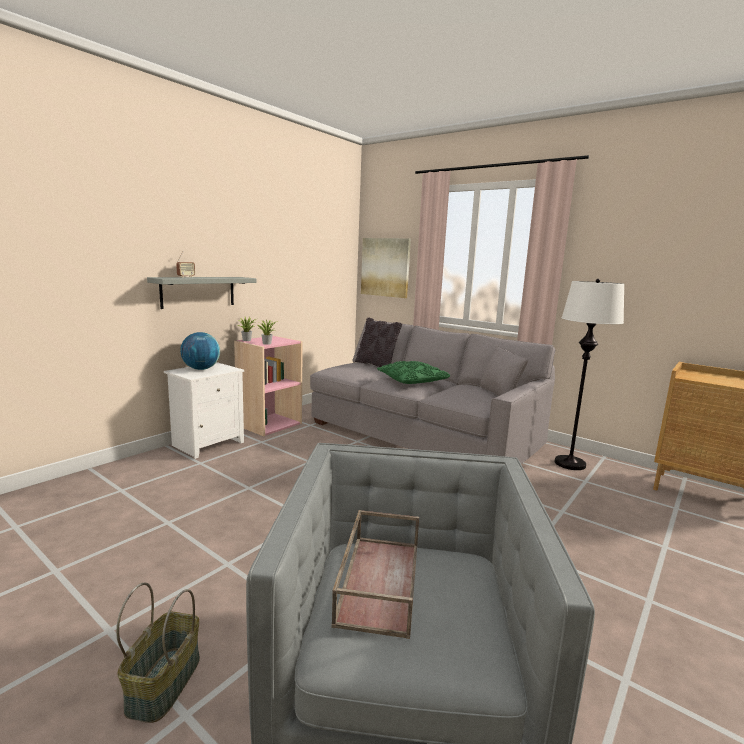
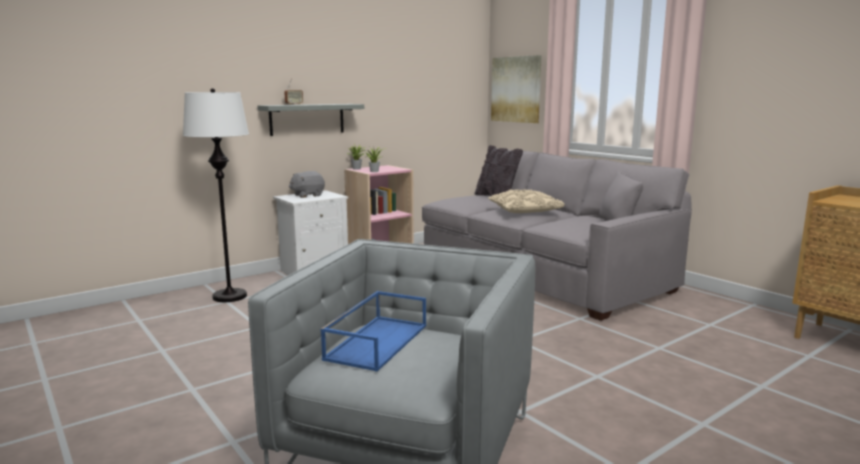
camera: 15 degrees right, 0 degrees up
basket [116,583,200,723] -> none
globe [180,332,220,370] -> grey plush toy [289,171,325,198]
brown tray [332,510,419,639] -> blue tray [321,291,426,372]
green pillow [377,361,450,384] -> beige pillow [488,189,565,213]
white floor lamp [554,279,624,470] -> white floor lamp moved to [183,88,249,302]

